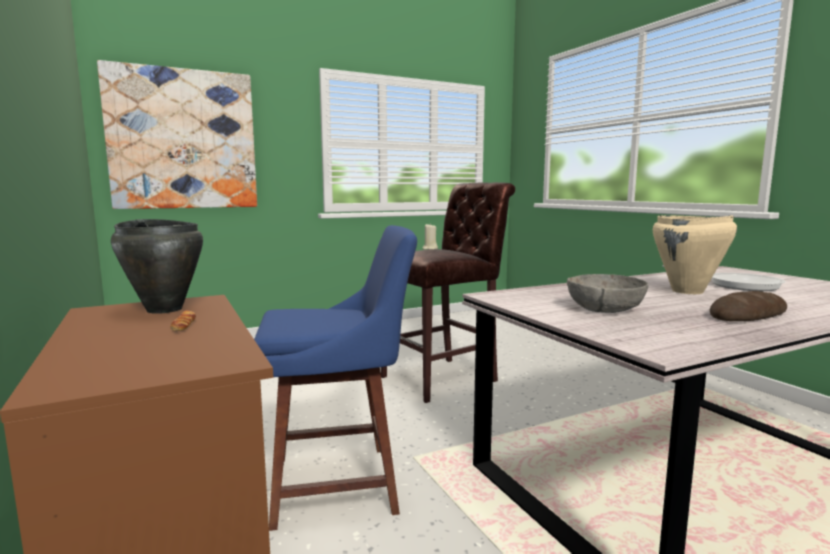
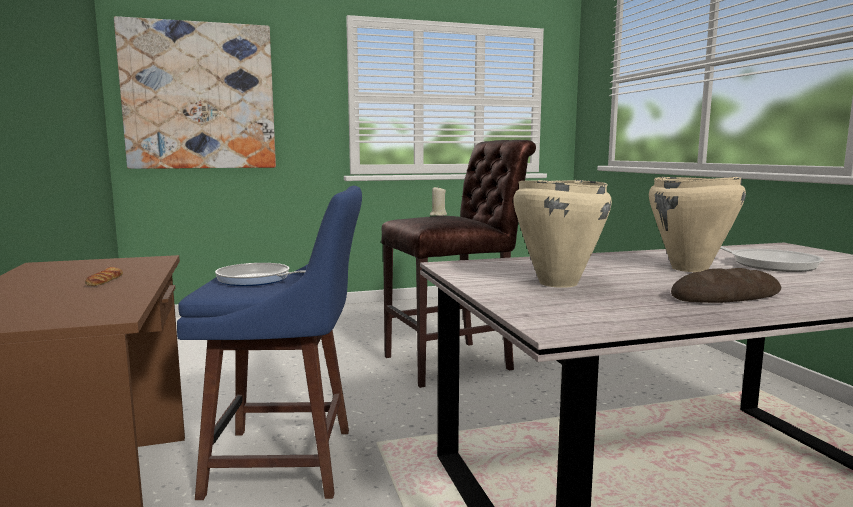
camera: 10 degrees right, 0 degrees up
black cooking pot [111,219,203,314] -> none
grey bowl [567,274,649,313] -> beige cooking pot [513,180,612,288]
none -> frying pan [215,263,305,286]

